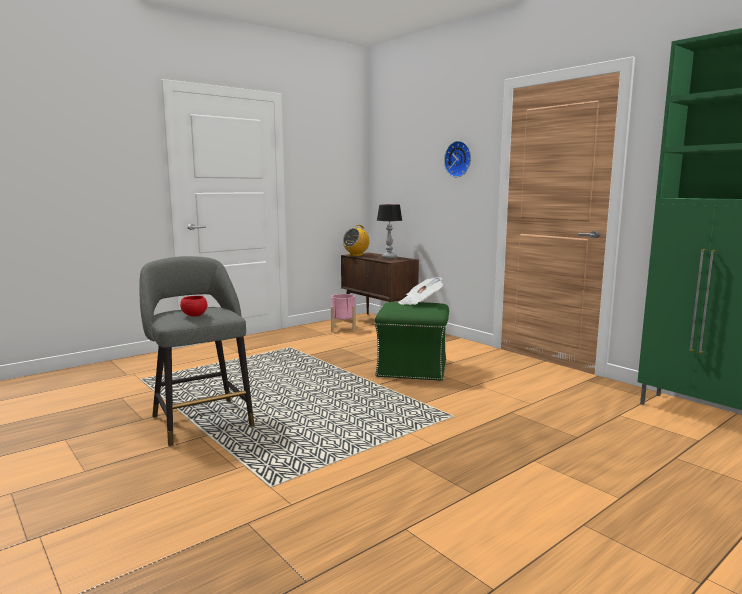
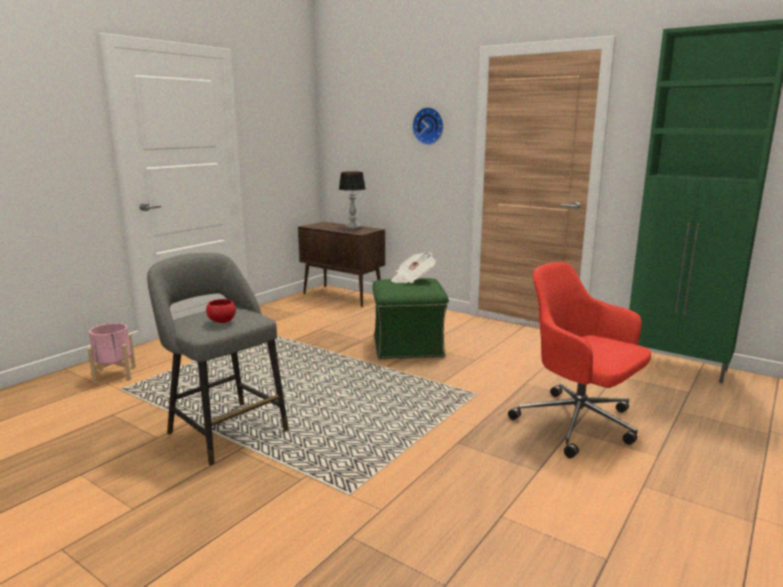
camera: 15 degrees left, 5 degrees up
pink planter [331,294,356,332] -> pink planter moved to [87,323,136,384]
radio [343,225,370,256] -> none
none -> red office chair [508,262,651,458]

